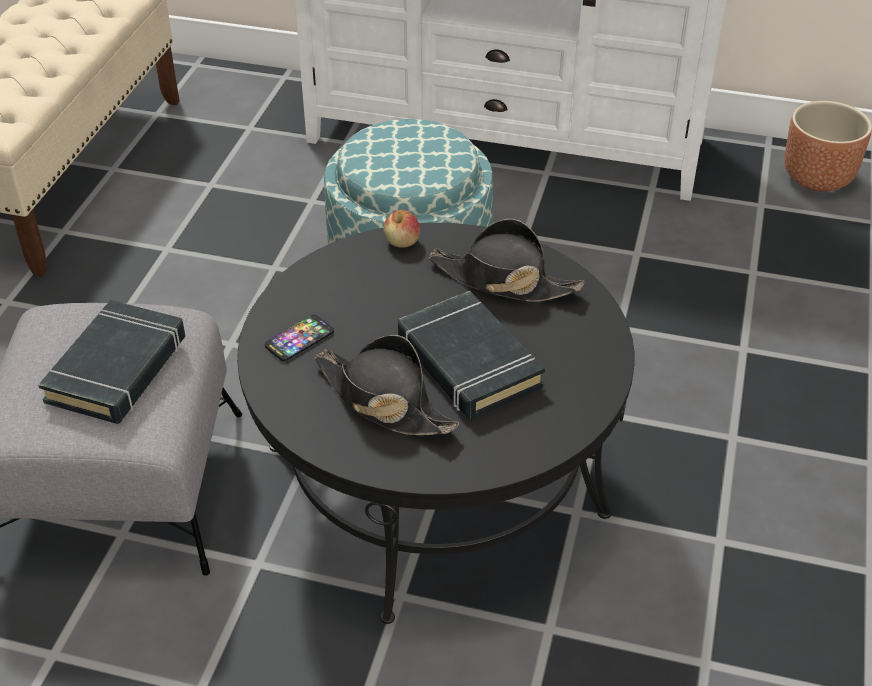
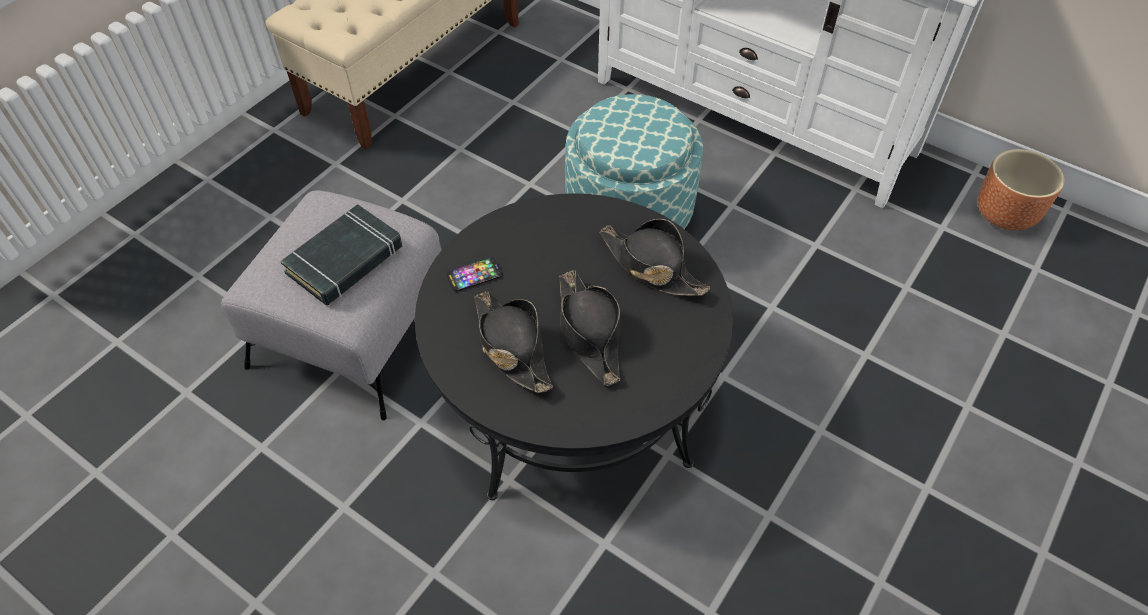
camera: 20 degrees right, 10 degrees up
apple [384,210,420,248] -> none
black book [398,291,545,420] -> black hat [559,270,620,386]

